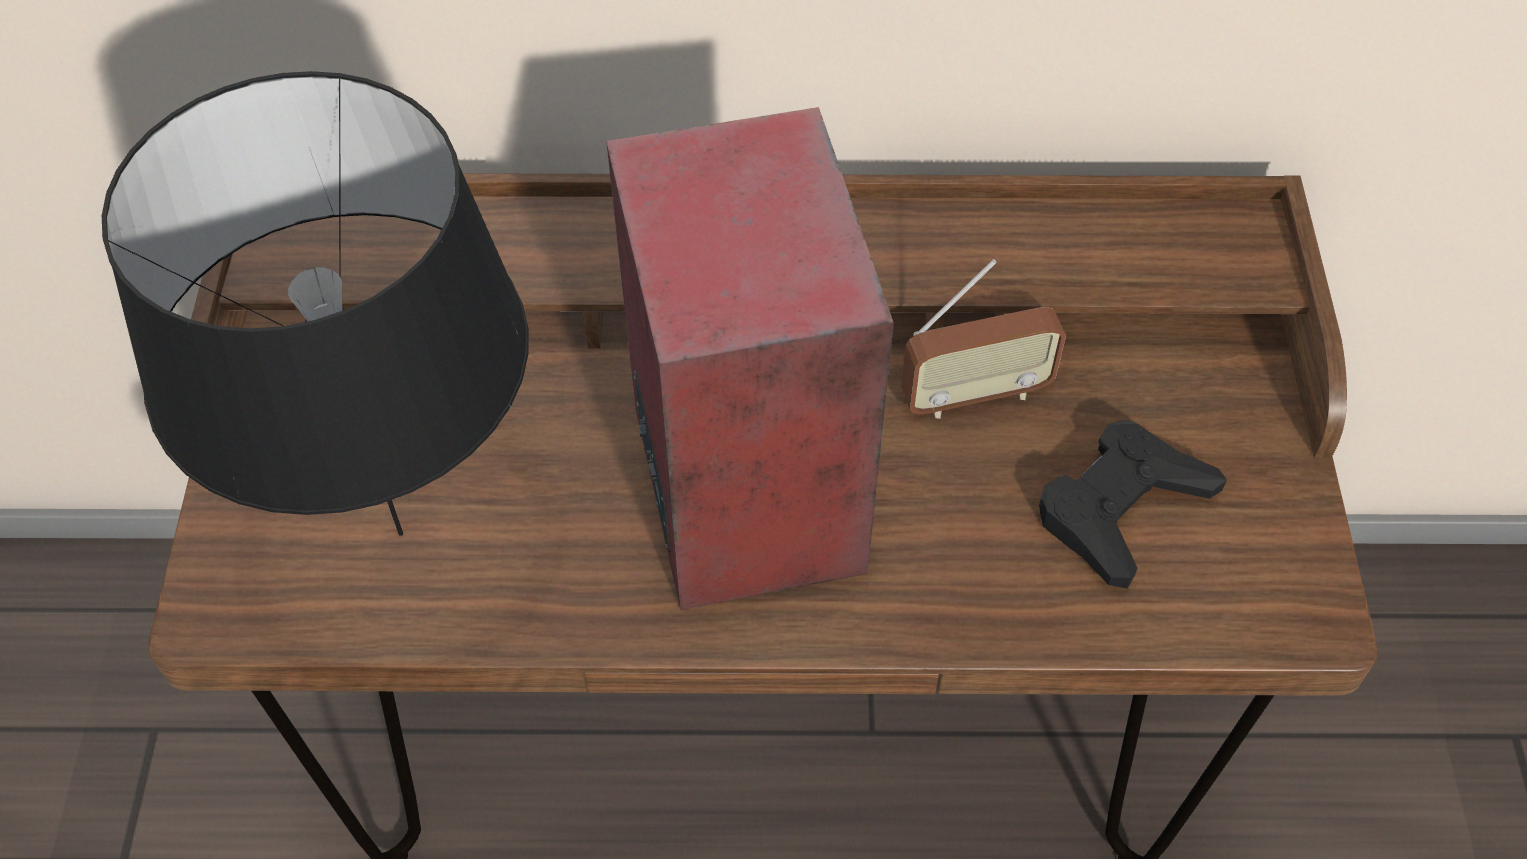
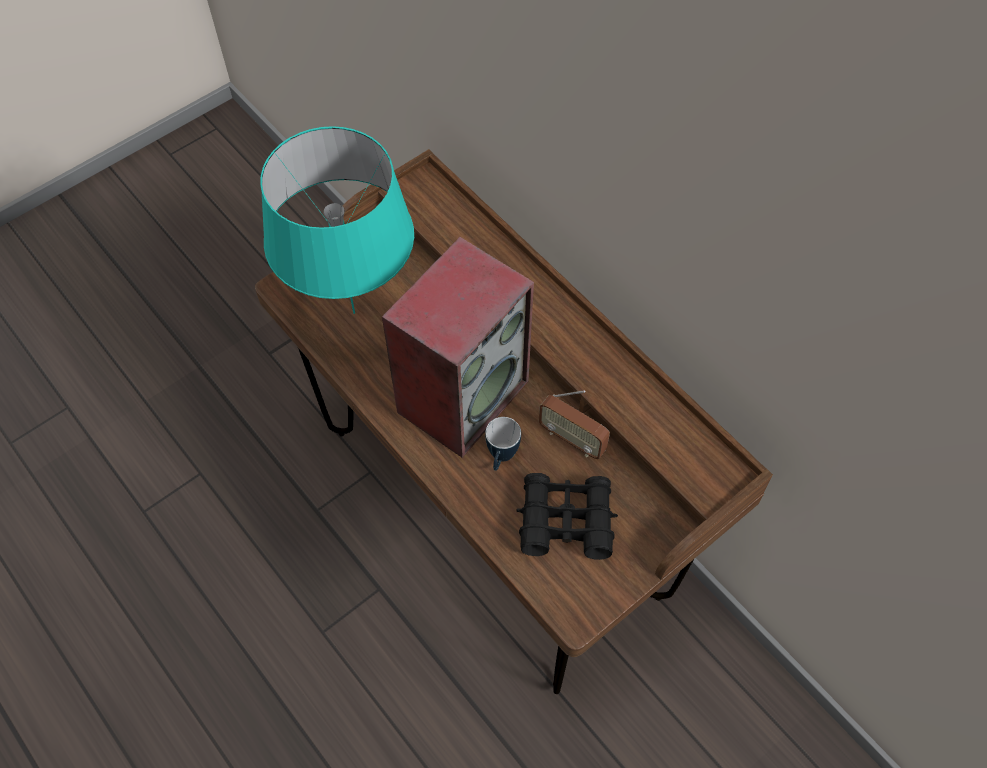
camera: 50 degrees right, 5 degrees up
black table lamp [102,71,528,536] -> turquoise table lamp [260,126,414,314]
black game controller [1039,419,1227,589] -> black binoculars [516,473,618,560]
none -> mug [485,417,521,471]

